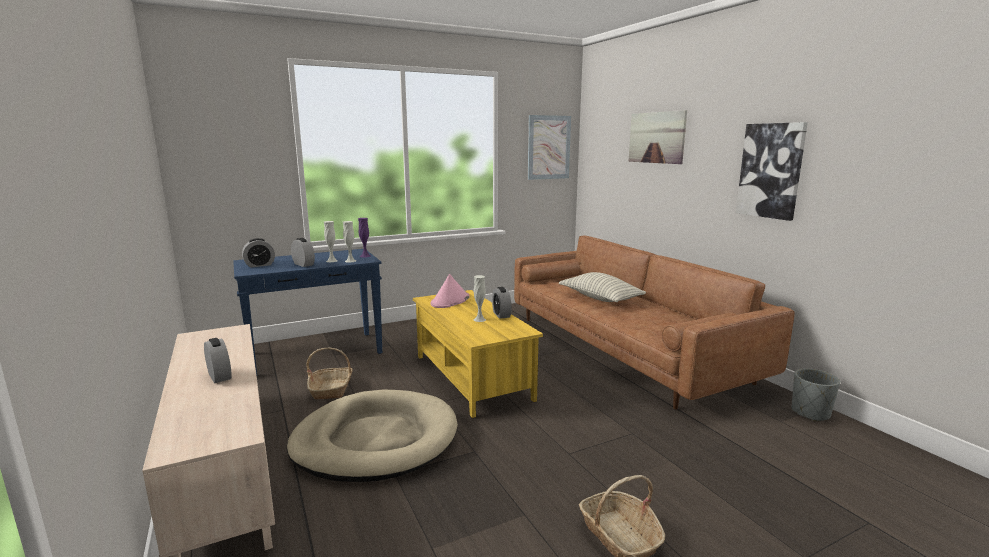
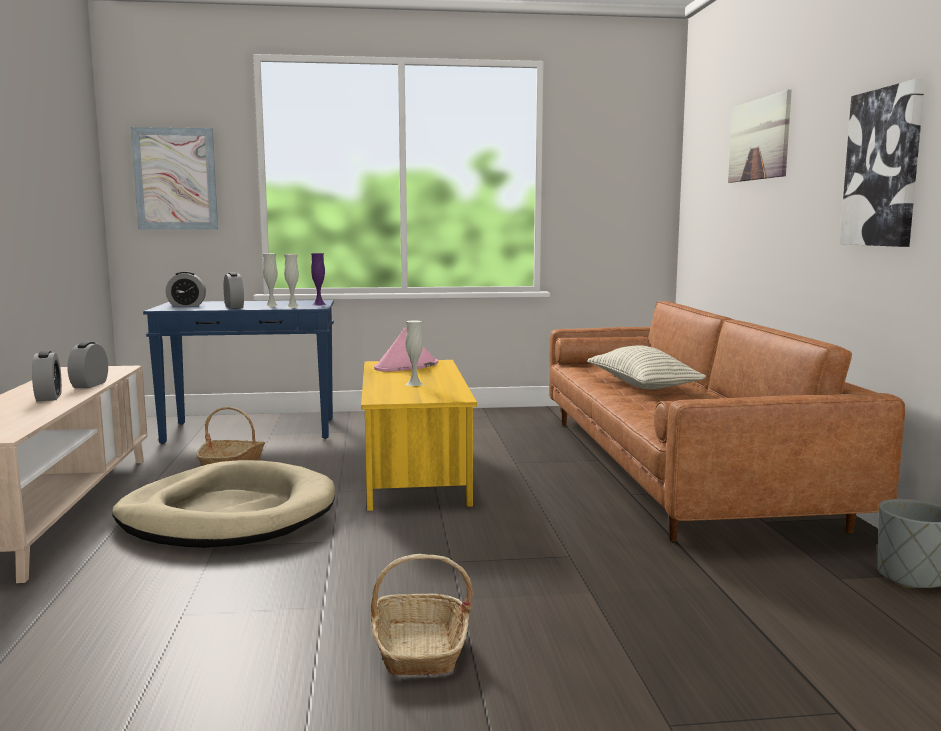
camera: 20 degrees right, 5 degrees down
alarm clock [492,287,512,319] -> alarm clock moved to [68,342,108,388]
picture [528,115,571,180] -> picture moved to [131,127,218,229]

